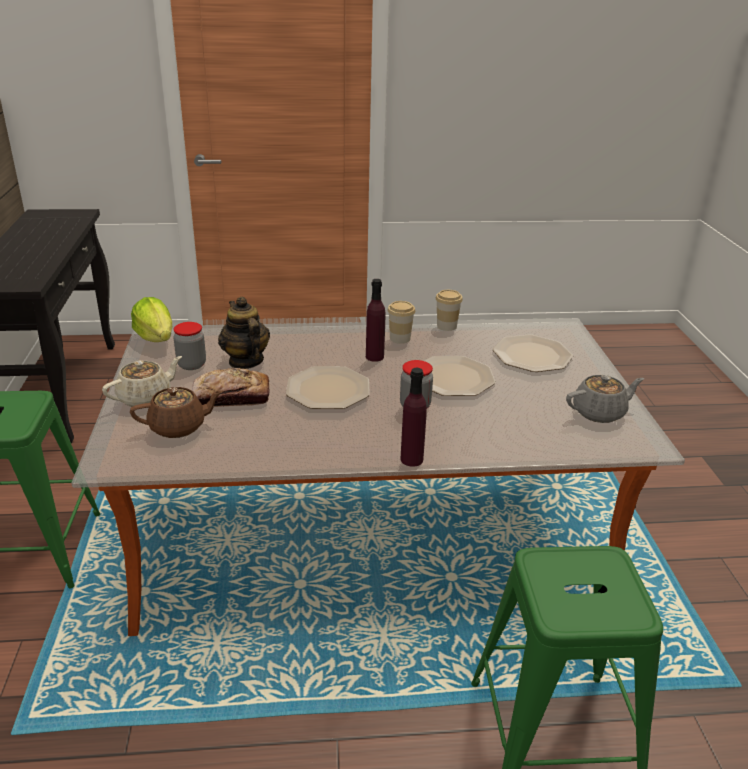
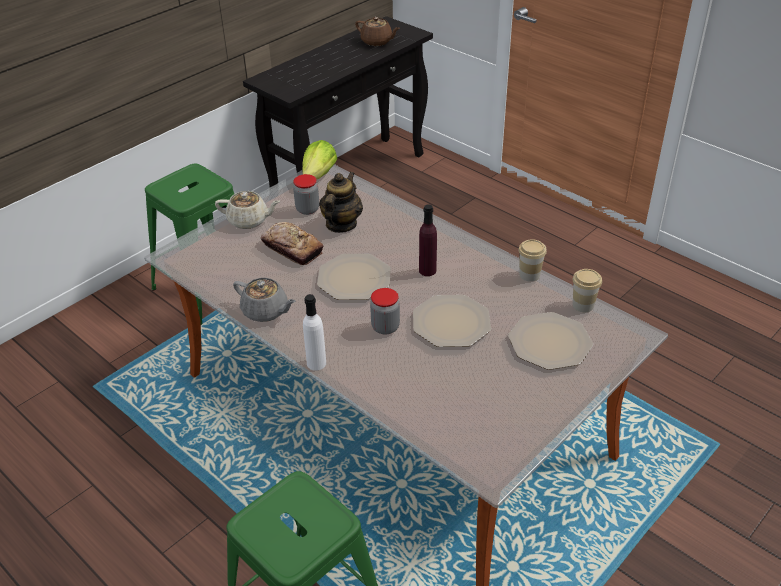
camera: 50 degrees right, 10 degrees up
brown teapot [130,387,223,438] -> brown teapot moved to [355,17,400,46]
cup [387,301,415,344] -> cup moved to [573,269,602,312]
purple bottle [400,368,427,467] -> white bottle [303,294,326,371]
grey teapot [566,375,644,423] -> grey teapot moved to [233,278,296,322]

